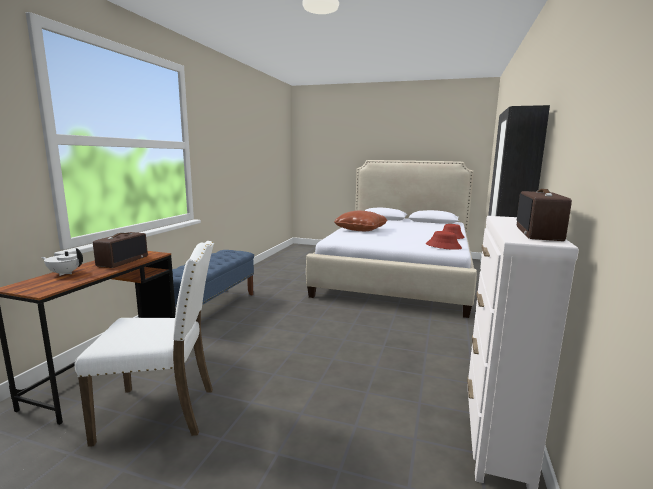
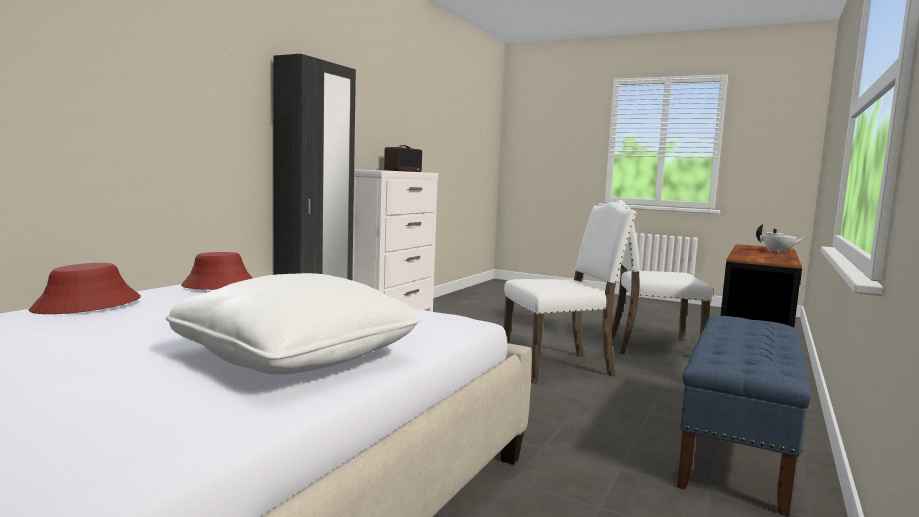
camera: 170 degrees left, 5 degrees down
radio [93,232,148,268] -> none
brown pillow [334,211,387,231] -> white pillow [166,273,421,375]
none -> white chair [504,202,637,384]

